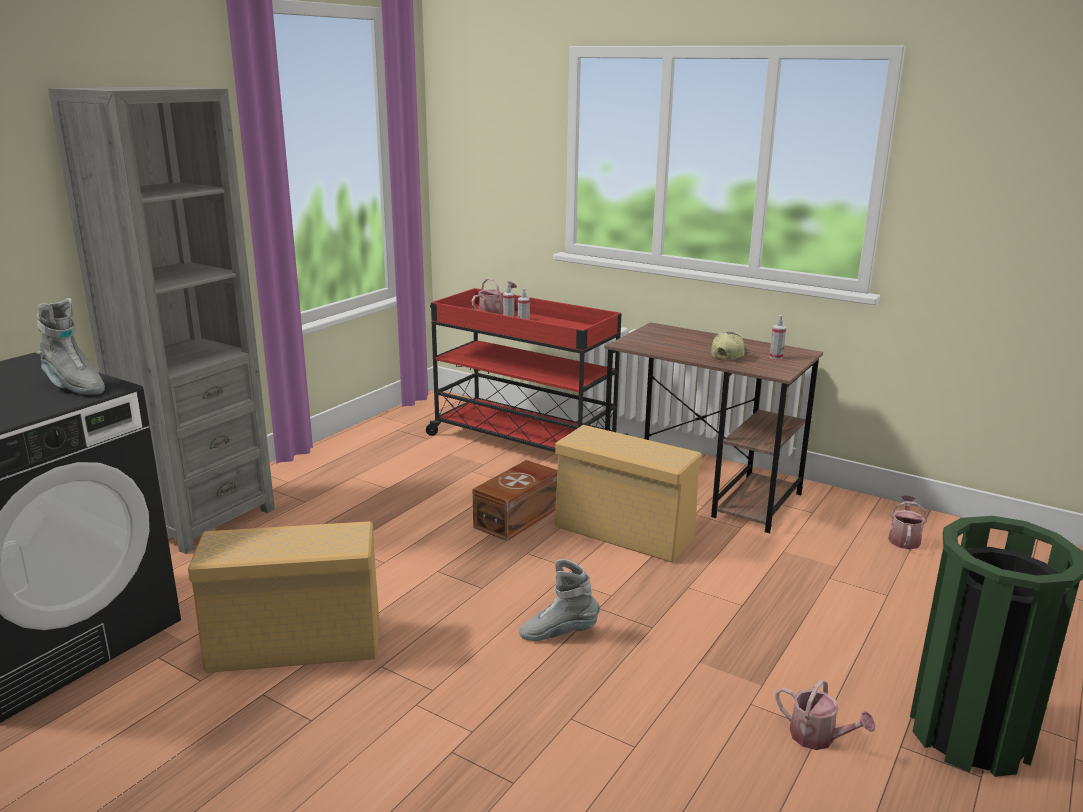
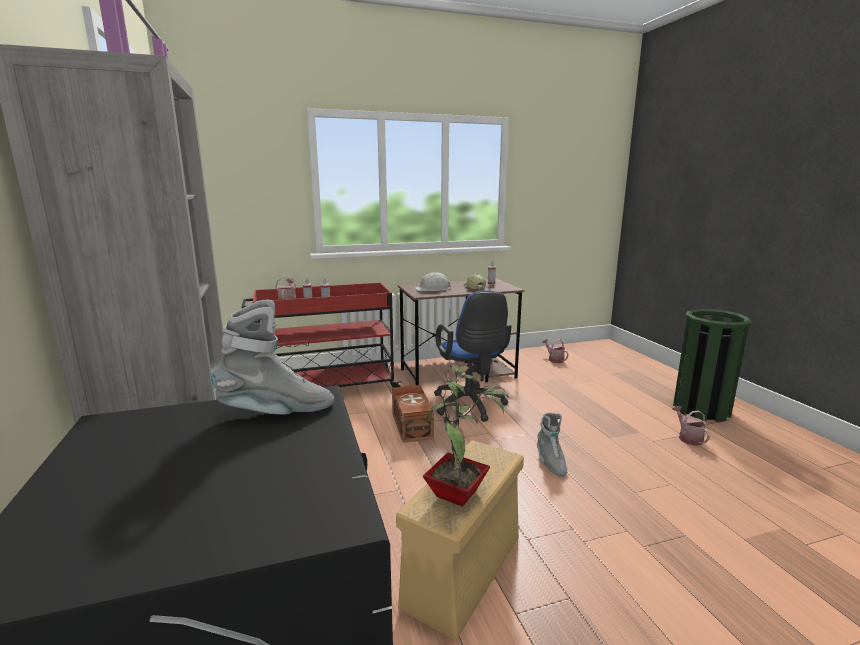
camera: 50 degrees left, 5 degrees down
grey boot [519,559,600,641] -> grey boot turned 45 degrees counterclockwise [537,413,567,477]
beige storage box [554,425,702,562] -> blue office chair [434,290,512,422]
watering can [775,680,875,750] -> watering can turned 90 degrees counterclockwise [672,406,710,446]
none -> white hard hat [414,272,450,291]
none -> potted plant [423,364,511,507]

